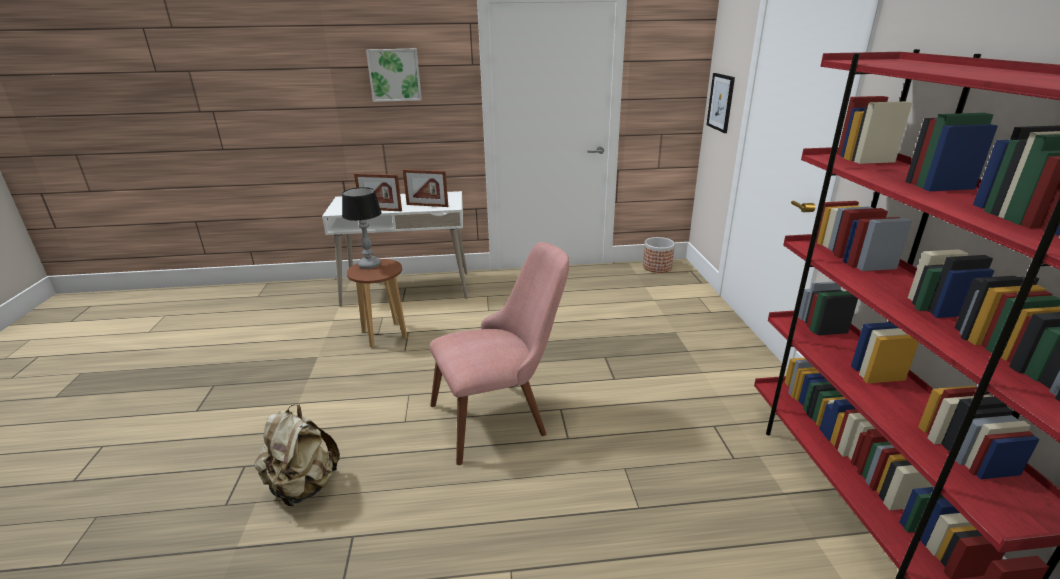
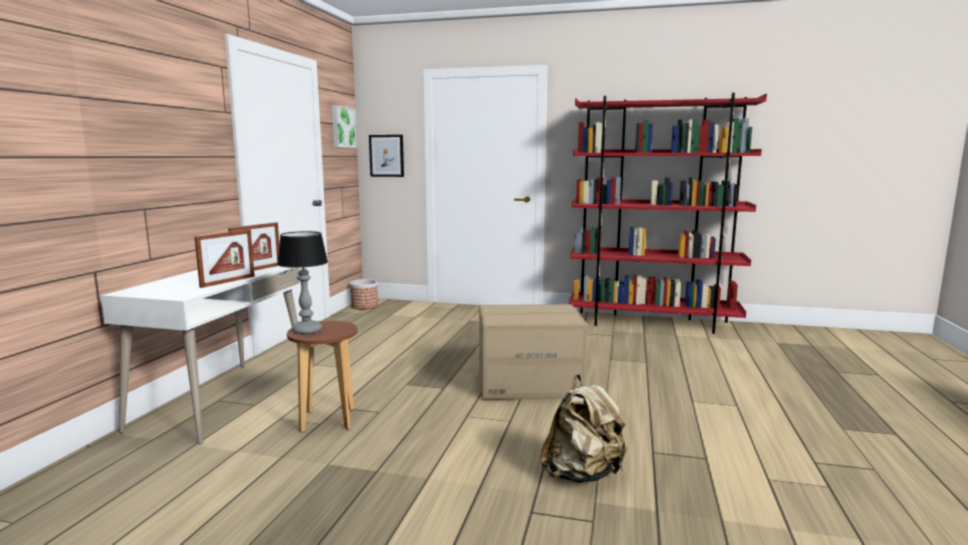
camera: 70 degrees left, 15 degrees down
picture [366,48,422,102] -> picture moved to [332,105,357,148]
pink chair [429,242,569,465] -> cardboard box [479,304,588,399]

